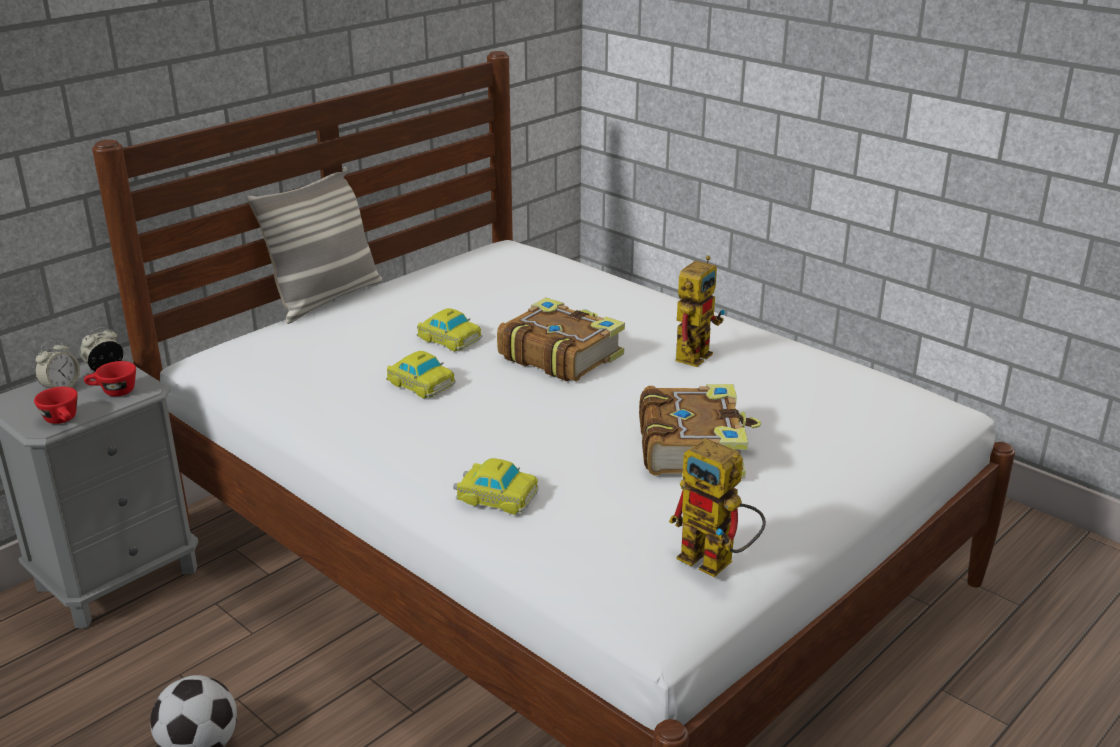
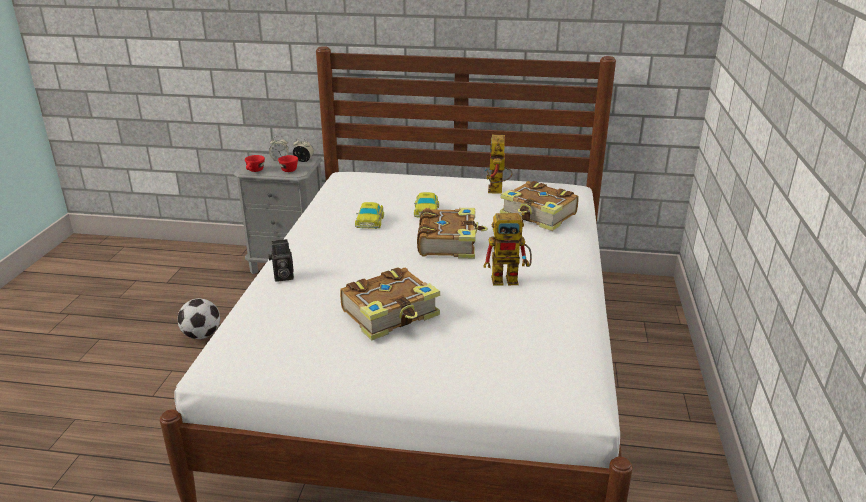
camera: 55 degrees right, 0 degrees up
pillow [247,167,382,324] -> none
toy car [453,458,539,515] -> camera [268,239,294,282]
toy robot [669,438,766,577] -> toy robot moved to [484,135,513,193]
none -> book [500,181,579,231]

